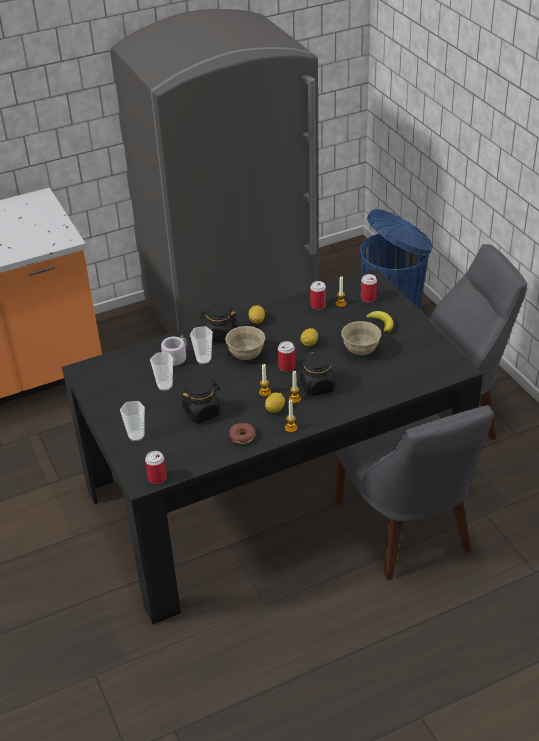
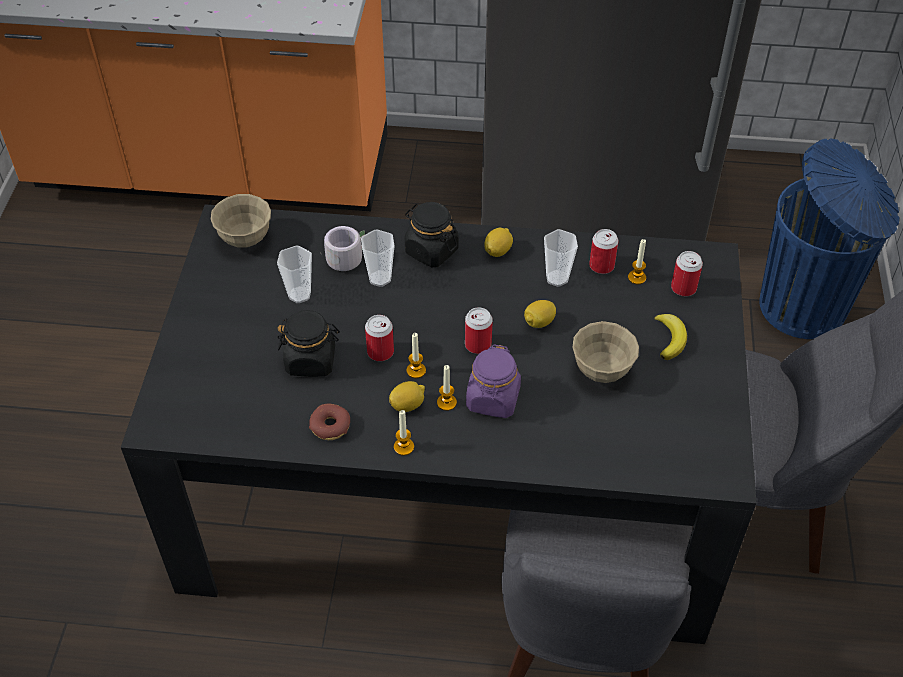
camera: 30 degrees right, 10 degrees up
cup [120,401,145,441] -> cup moved to [544,229,578,287]
can [145,451,167,484] -> can moved to [365,315,394,361]
beige bowl [225,326,265,360] -> beige bowl moved to [211,194,271,247]
black jar [300,351,335,396] -> purple jar [466,344,521,418]

